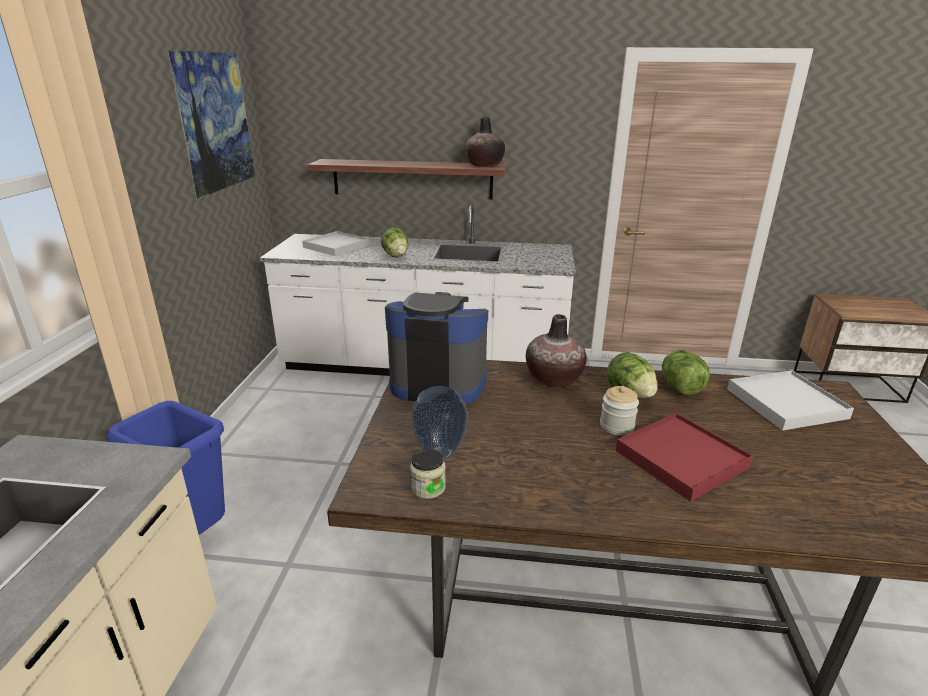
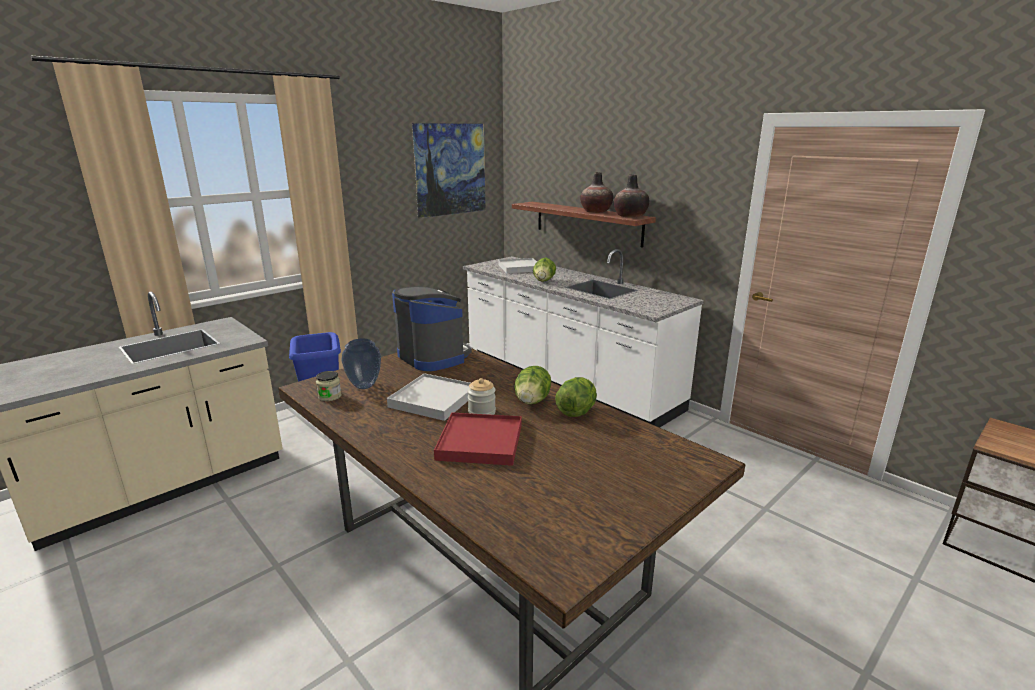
camera: 40 degrees right, 5 degrees down
vase [526,314,587,387] -> vase moved to [580,172,613,213]
white tray [727,370,854,431] -> white tray moved to [387,373,470,421]

